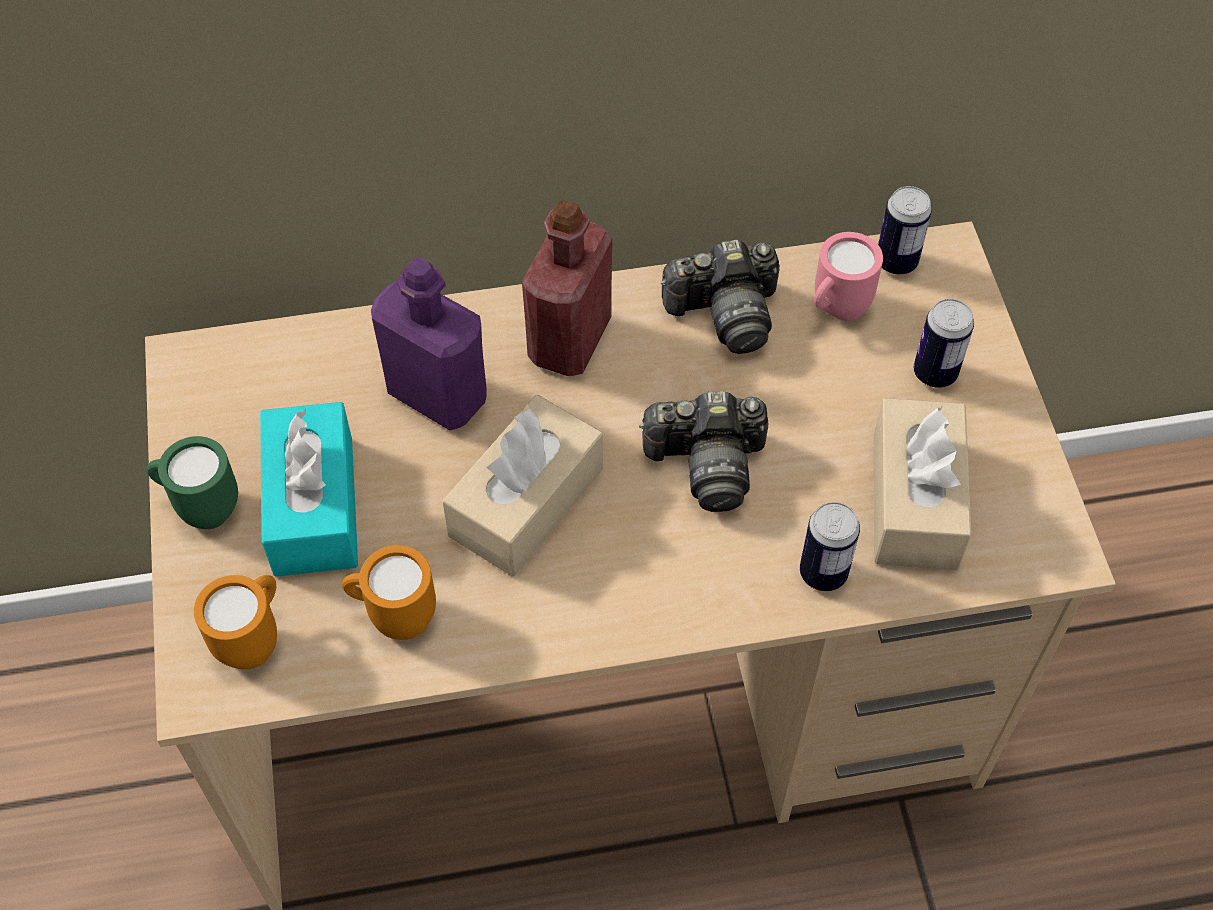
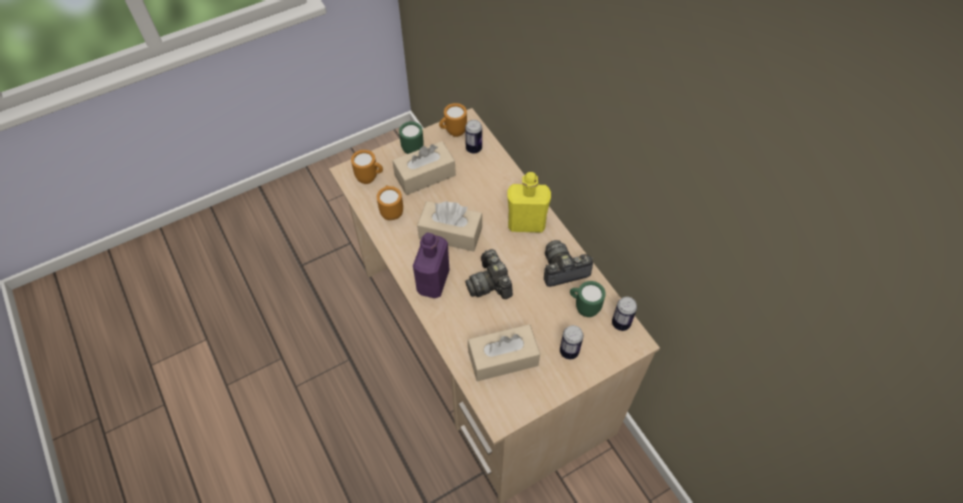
camera: 70 degrees right, 0 degrees up
turquoise tissue box [260,402,358,577] -> beige tissue box [392,141,456,195]
purple bottle [371,257,487,431] -> purple bottle moved to [413,232,450,298]
red bottle [522,200,612,376] -> yellow bottle [508,172,551,233]
camera [661,240,780,354] -> camera turned 105 degrees clockwise [544,240,593,287]
can [800,502,860,591] -> can moved to [465,120,482,154]
pink mug [814,232,883,321] -> green mug [570,281,606,317]
none -> orange mug [439,103,467,137]

